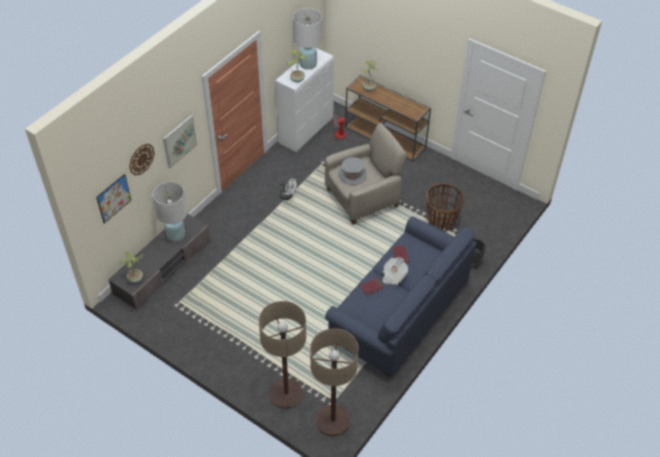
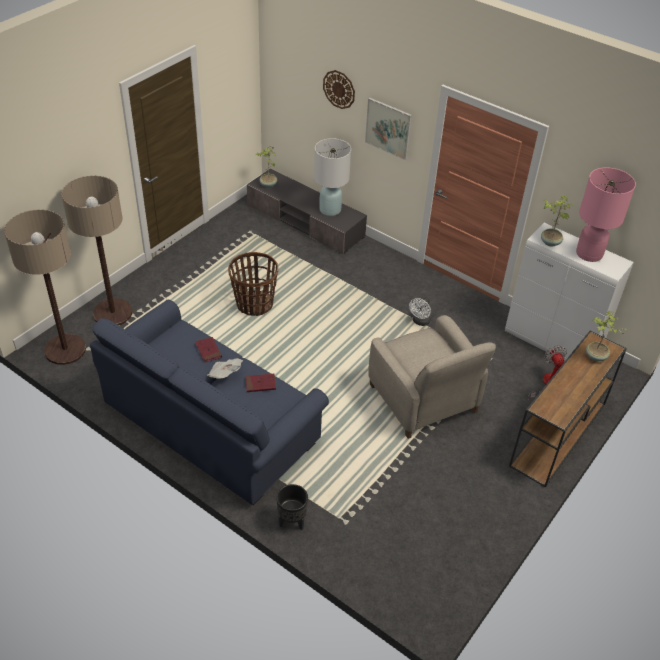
camera: 90 degrees right, 5 degrees down
picture [96,174,132,224] -> none
white table lamp [293,8,322,69] -> pink table lamp [576,167,636,262]
grey hat [338,157,367,185] -> none
basket [426,184,464,231] -> basket moved to [228,252,278,316]

